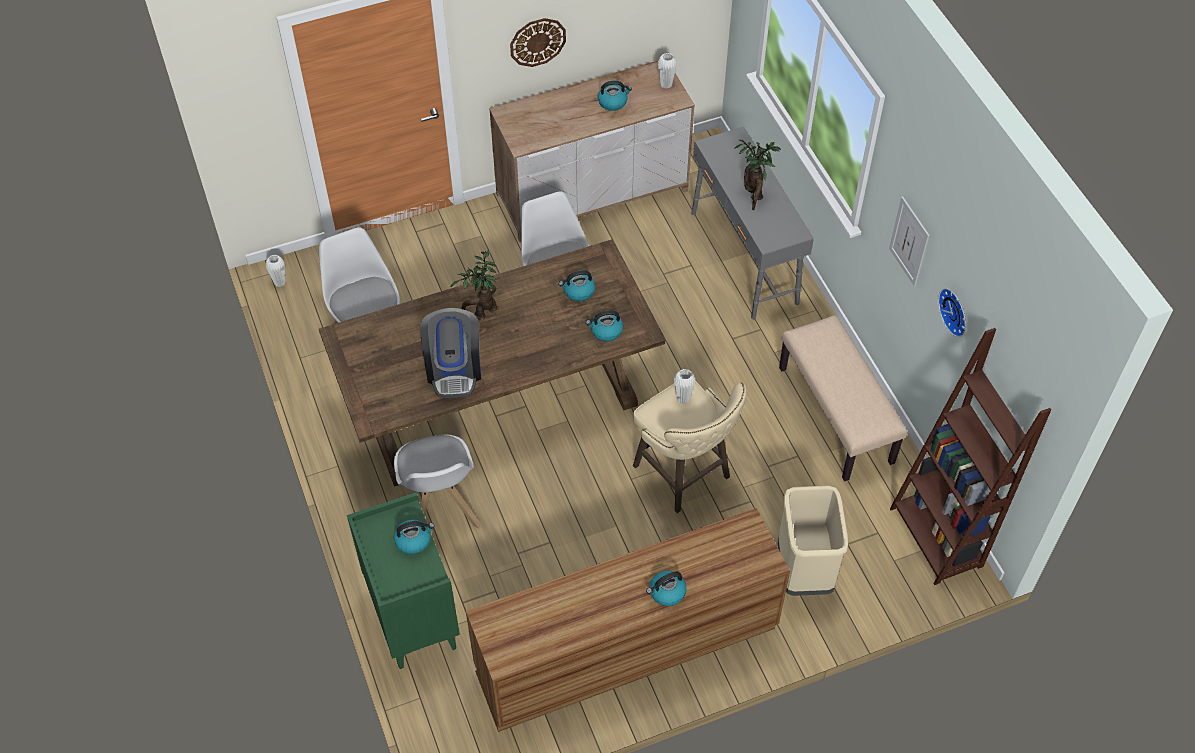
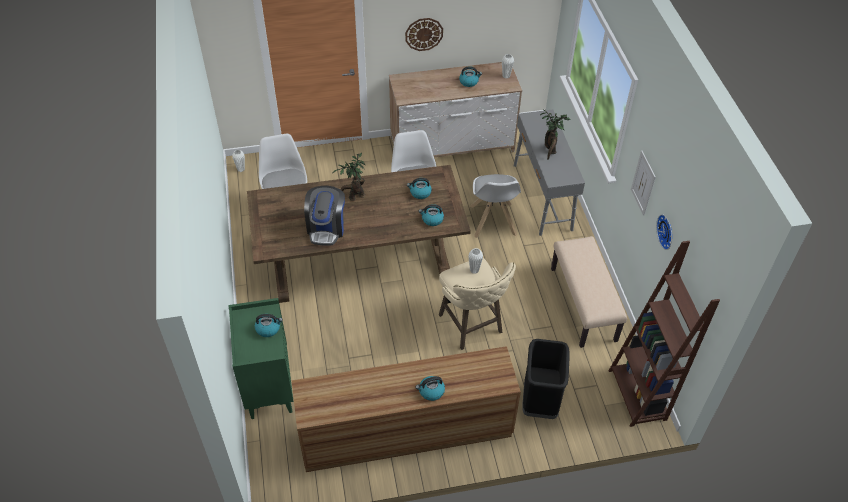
camera: 10 degrees right, 5 degrees down
chair [394,435,481,528] -> chair moved to [470,174,521,238]
beige trash can [778,486,848,596] -> black trash can [522,339,570,419]

